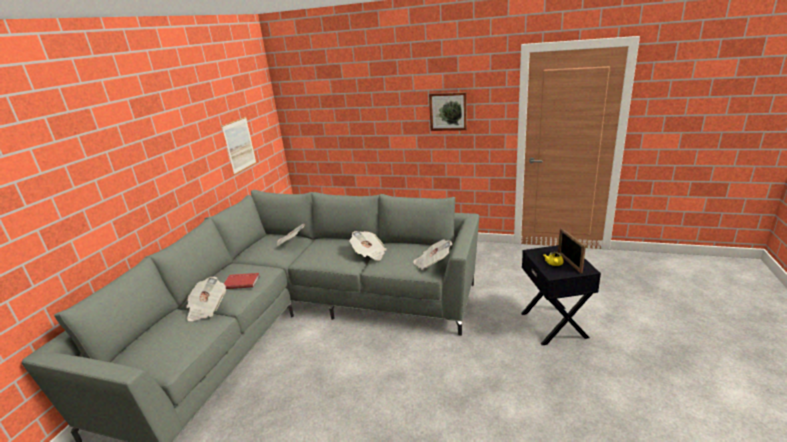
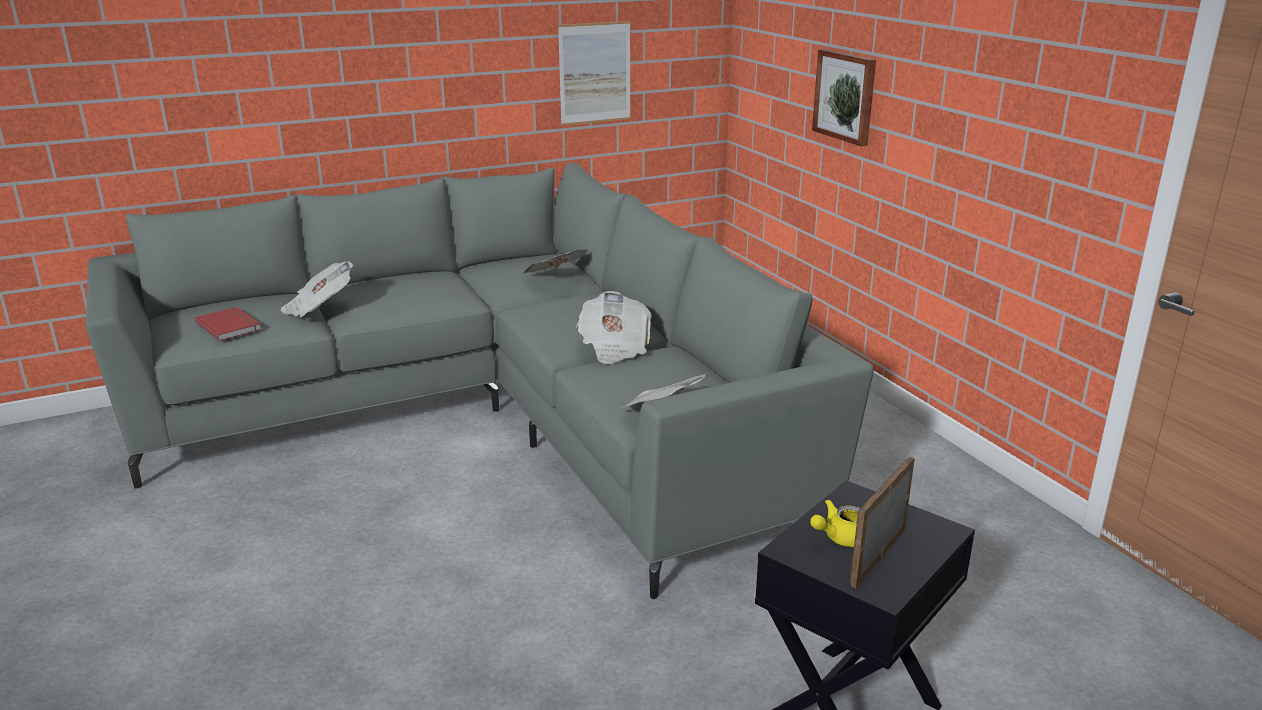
camera: 45 degrees right, 0 degrees up
red book [224,273,260,289] -> red book moved to [195,307,262,341]
picture [429,92,467,131] -> picture moved to [812,49,876,146]

